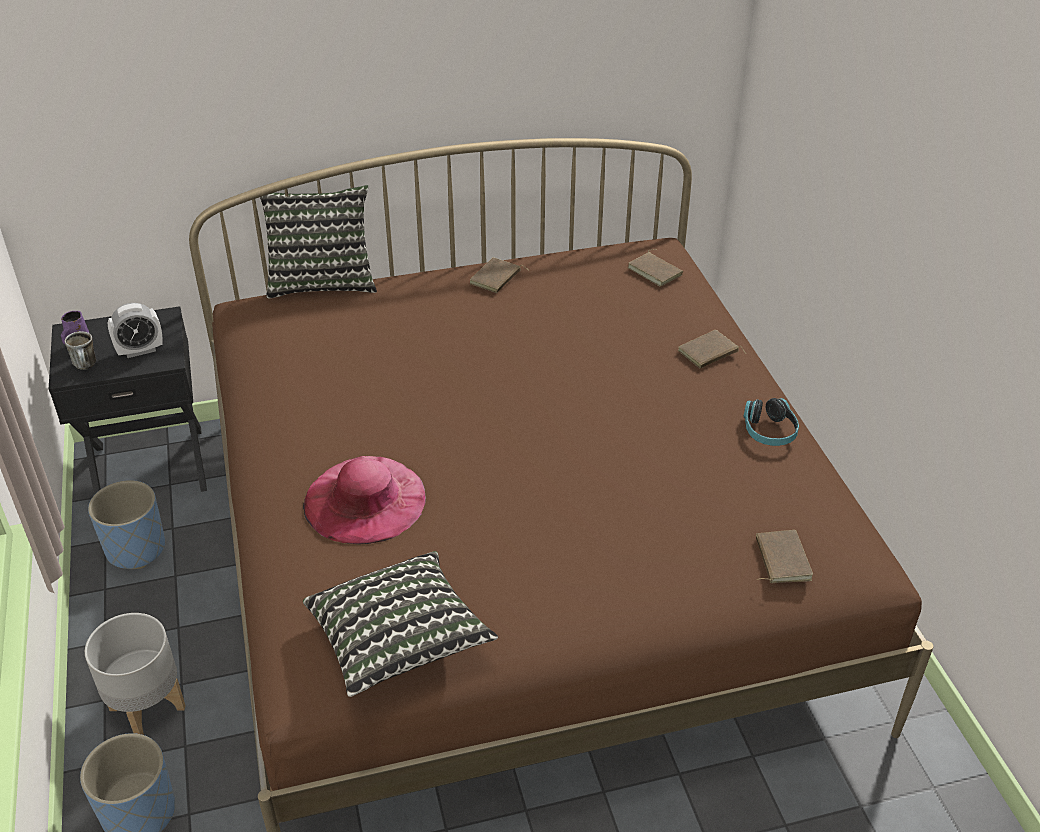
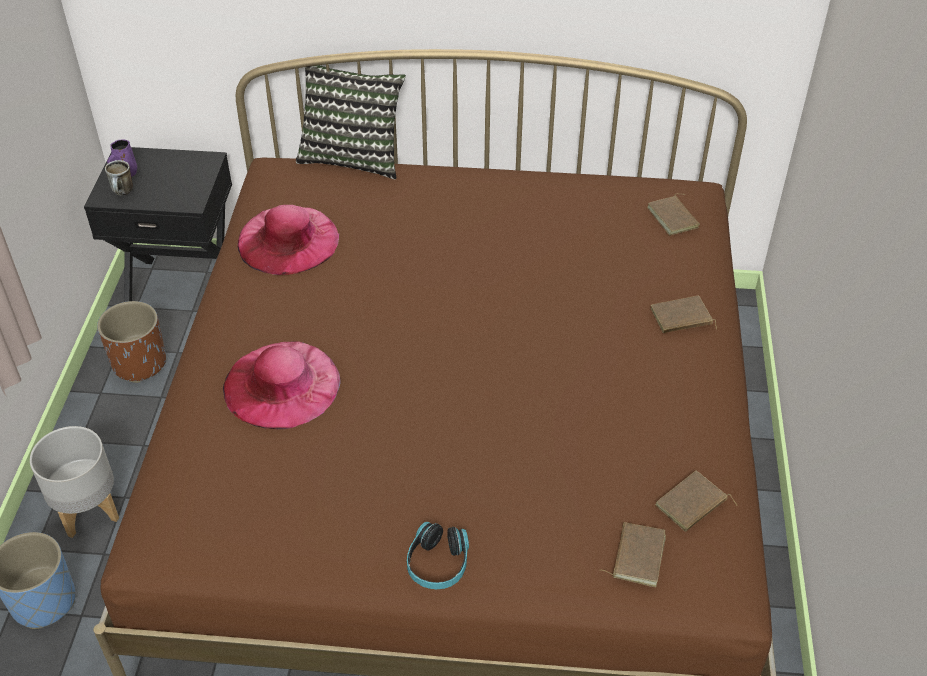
camera: 20 degrees right, 5 degrees up
blue planter [88,480,165,569] -> brown planter [97,301,166,383]
alarm clock [108,303,163,358] -> none
pillow [303,551,498,697] -> none
brown book [469,257,528,293] -> brown book moved to [655,471,738,532]
headphones [744,398,799,446] -> headphones moved to [407,522,469,589]
none -> pink hat [238,205,339,275]

